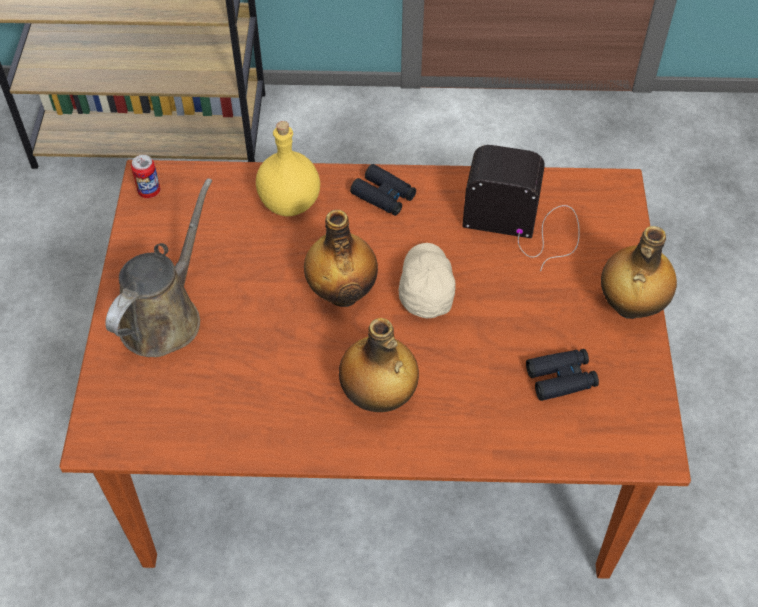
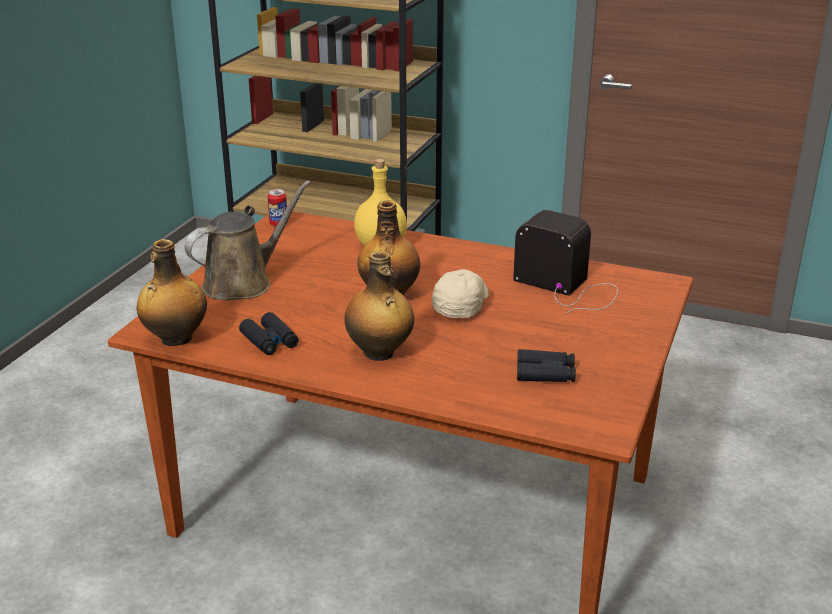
camera: 20 degrees right, 25 degrees down
black binoculars [350,164,416,216] -> black binoculars moved to [239,312,299,355]
bottle [601,226,677,319] -> bottle moved to [137,239,207,346]

